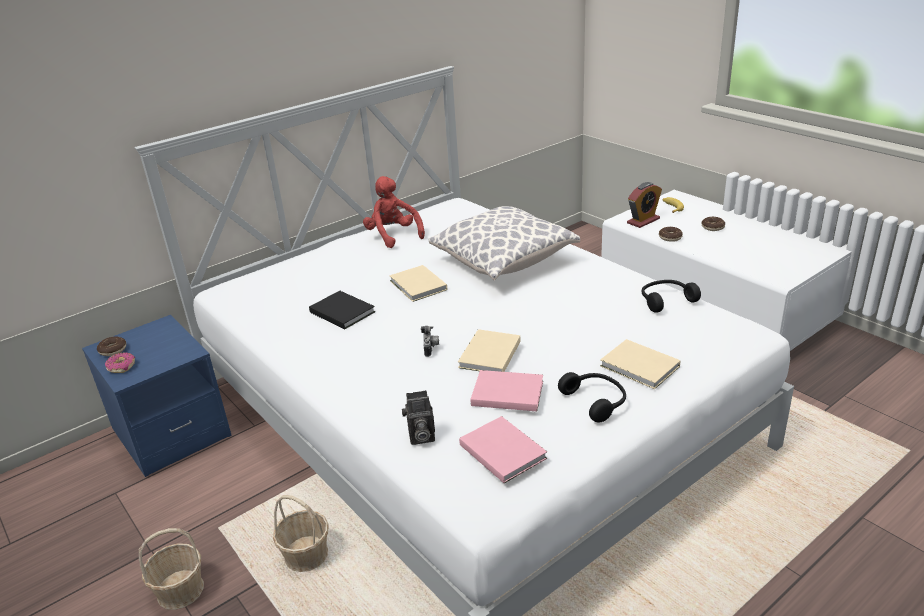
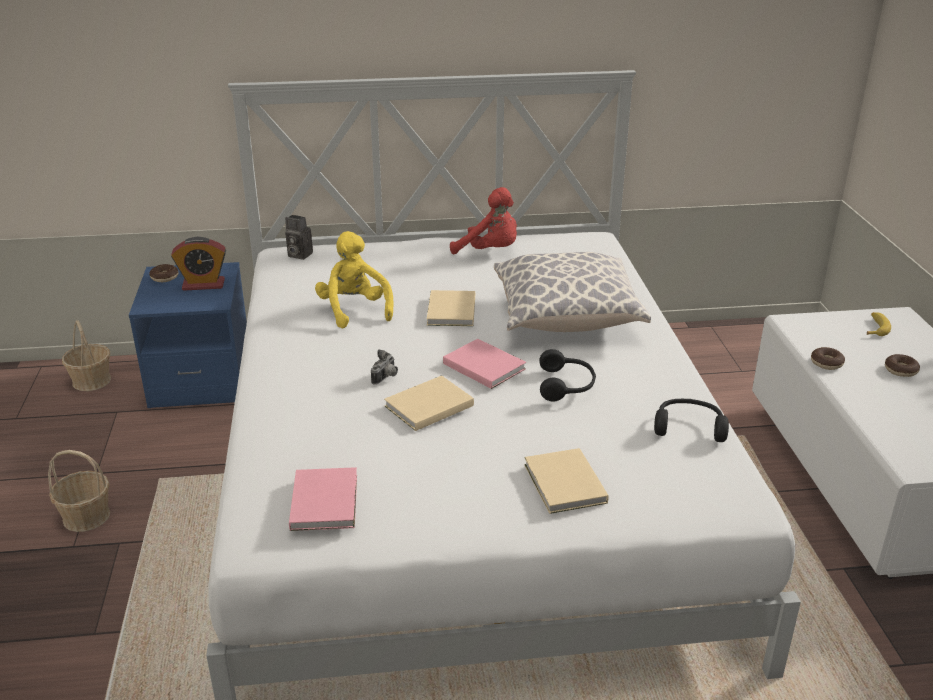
camera: 30 degrees right, 0 degrees up
donut [105,352,135,373] -> none
basket [273,495,329,572] -> basket moved to [62,320,111,391]
black book [309,291,375,330] -> yellow plush toy [315,231,394,329]
red plush toy [363,176,425,248] -> red plush toy turned 120 degrees clockwise [450,187,517,254]
camera [402,390,435,445] -> camera moved to [285,215,313,260]
pink book [470,370,543,411] -> pink book moved to [443,339,526,389]
black headphones [558,372,626,423] -> black headphones moved to [539,349,596,401]
alarm clock [627,182,662,228] -> alarm clock moved to [171,237,226,291]

